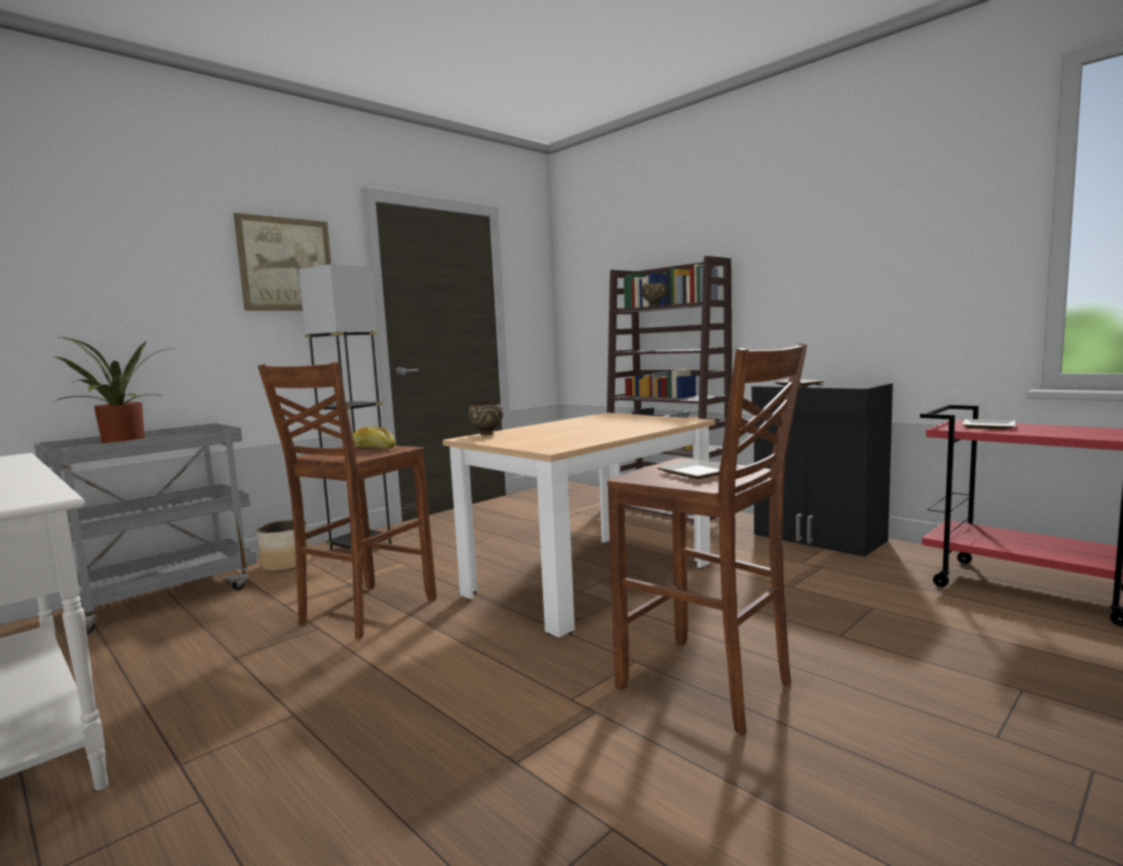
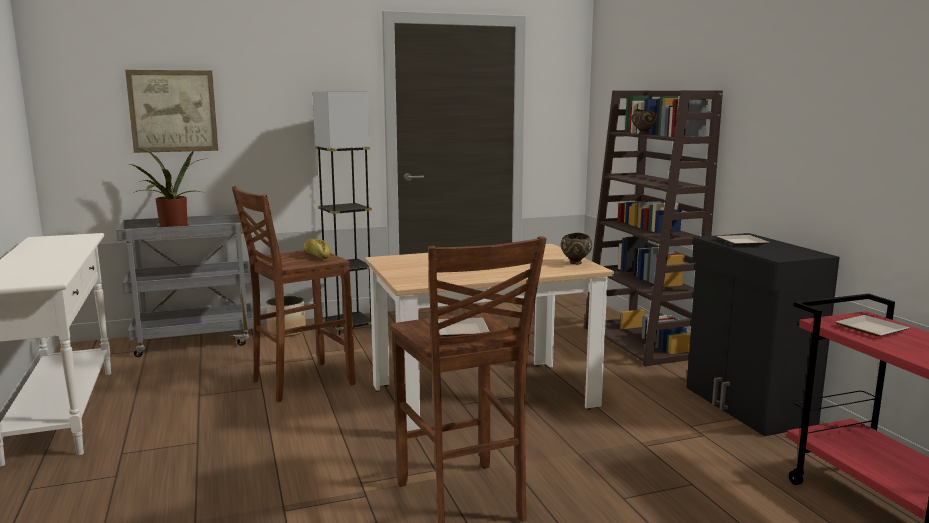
camera: 25 degrees right, 5 degrees up
picture [234,213,331,310] -> picture moved to [125,70,218,153]
brown bowl [469,401,503,435] -> brown bowl moved to [561,233,592,265]

